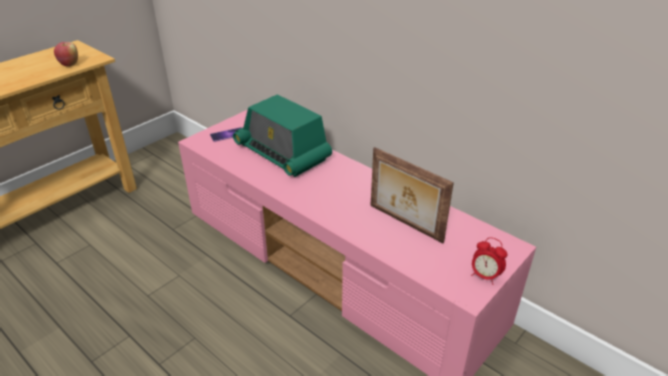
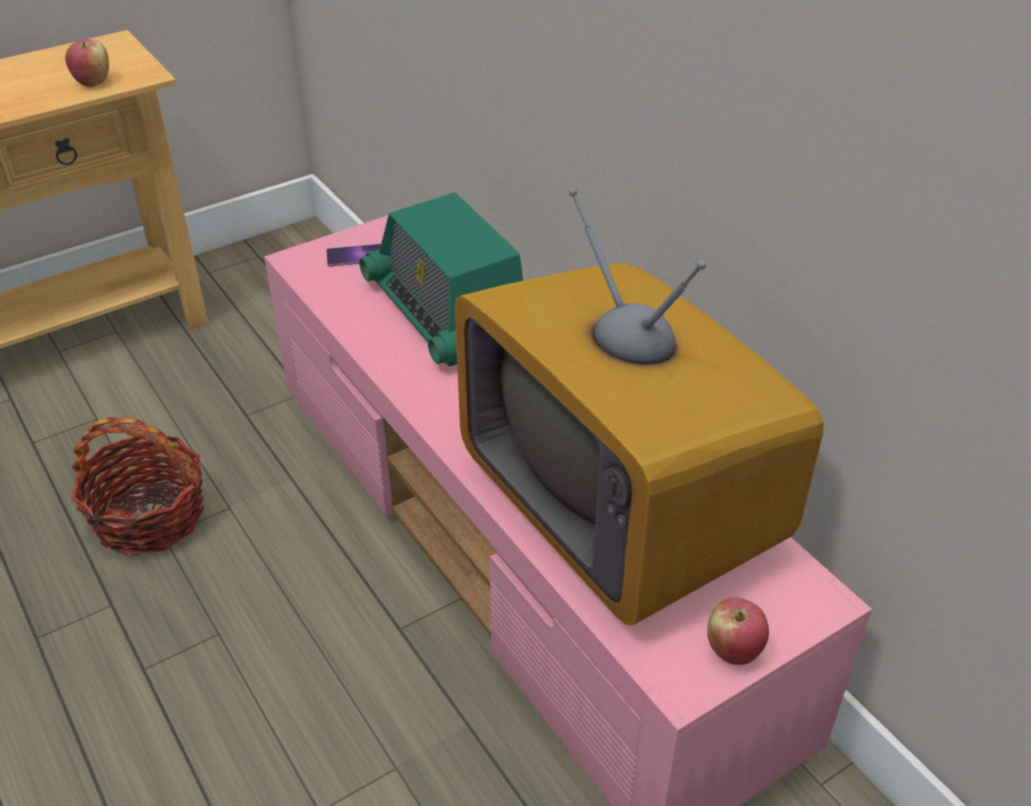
camera: 15 degrees right, 5 degrees up
picture frame [370,147,454,243] -> television [455,188,823,626]
alarm clock [471,237,507,285] -> apple [707,598,769,665]
none -> basket [71,417,204,556]

